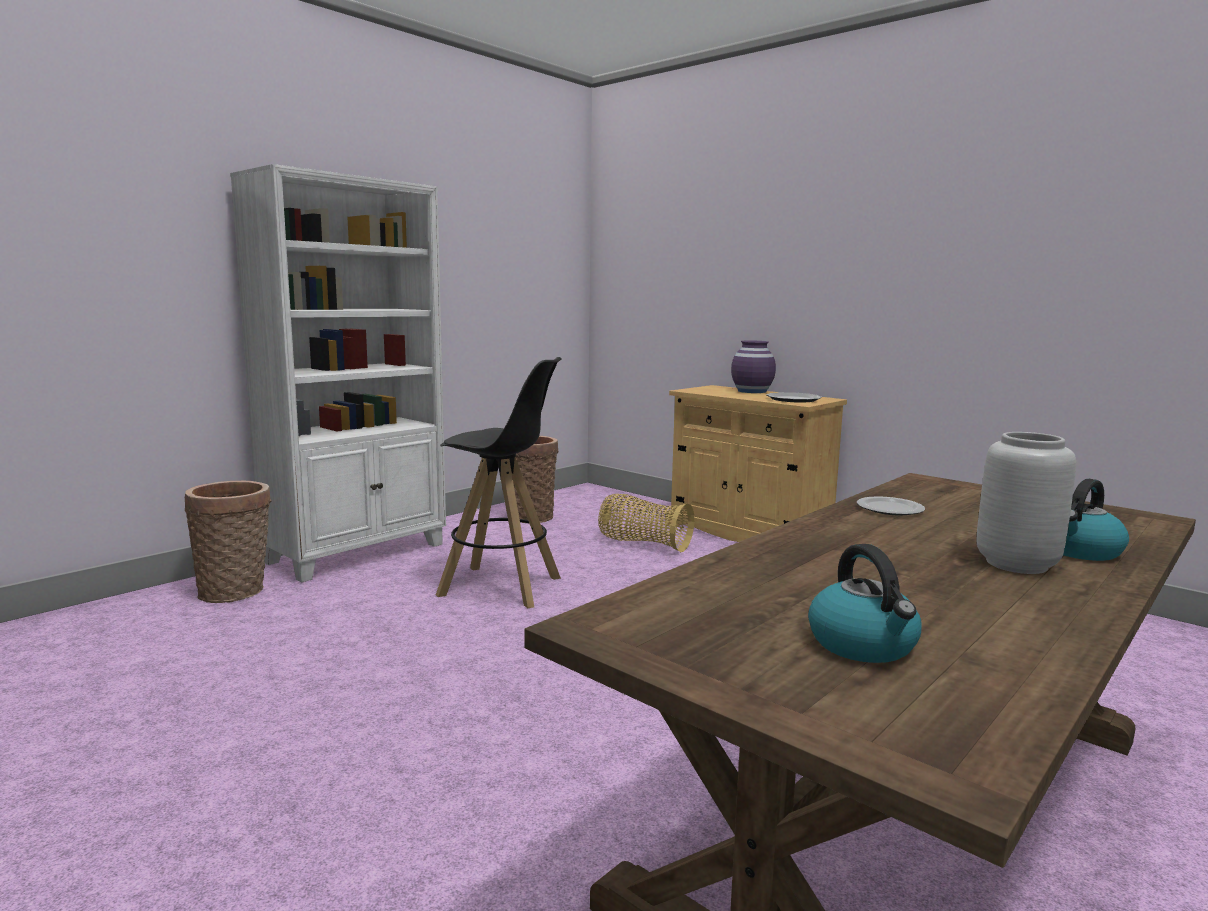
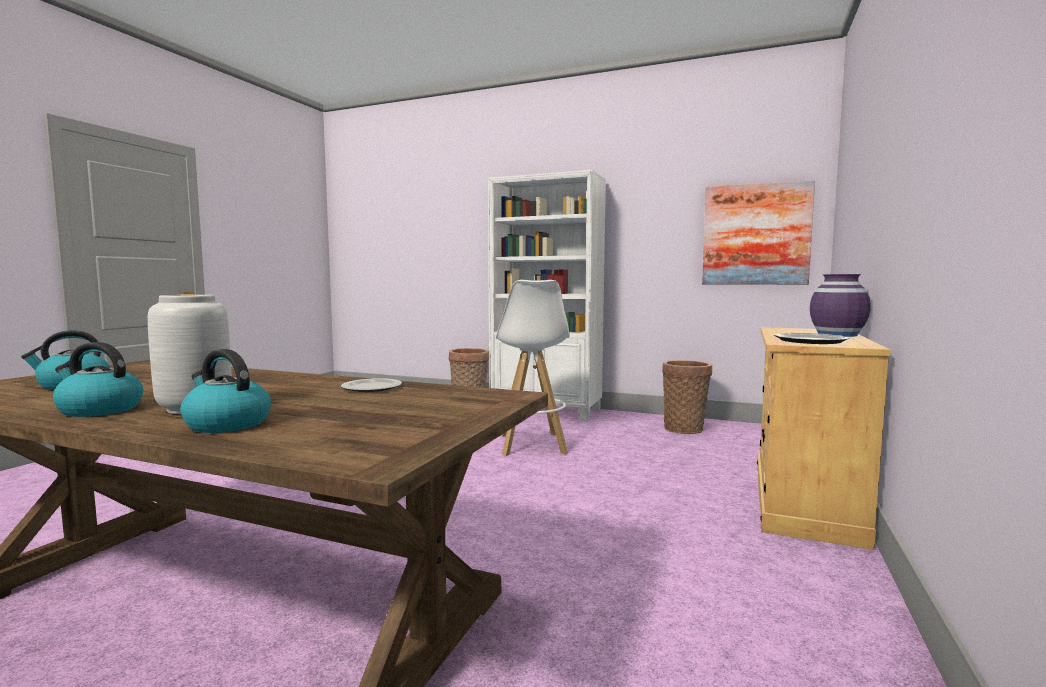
camera: 70 degrees right, 5 degrees down
black stool [436,357,562,608] -> white stool [496,280,570,456]
basket [598,494,694,552] -> none
none -> kettle [53,342,143,417]
none -> picture [702,180,815,285]

